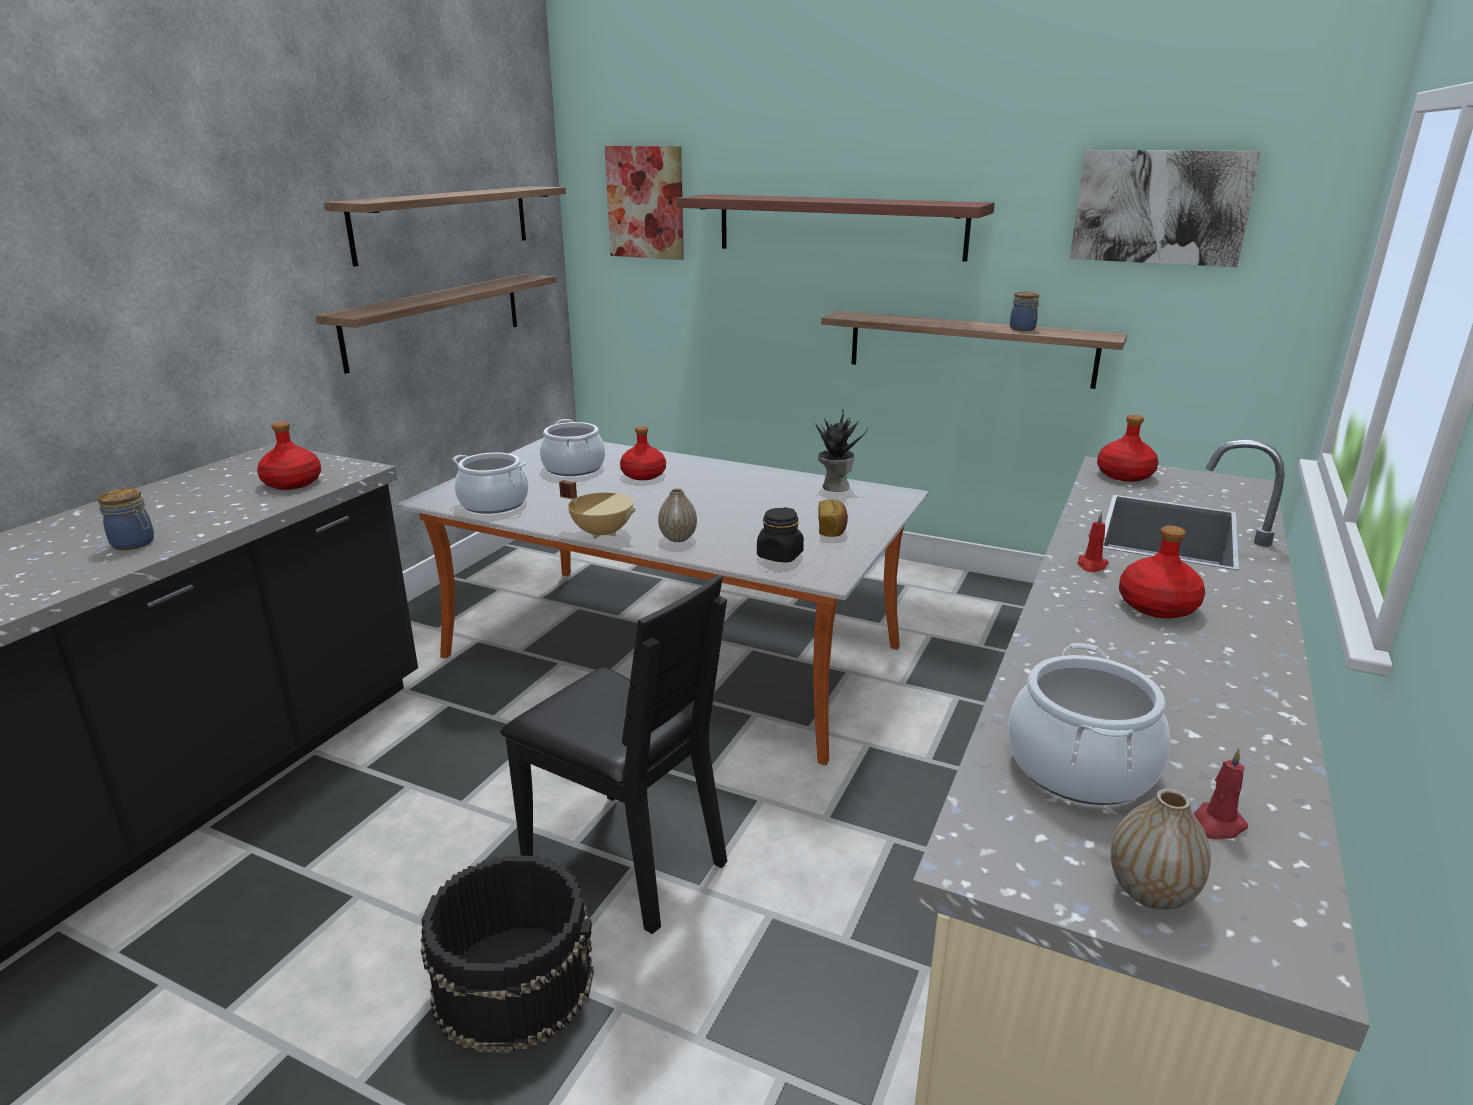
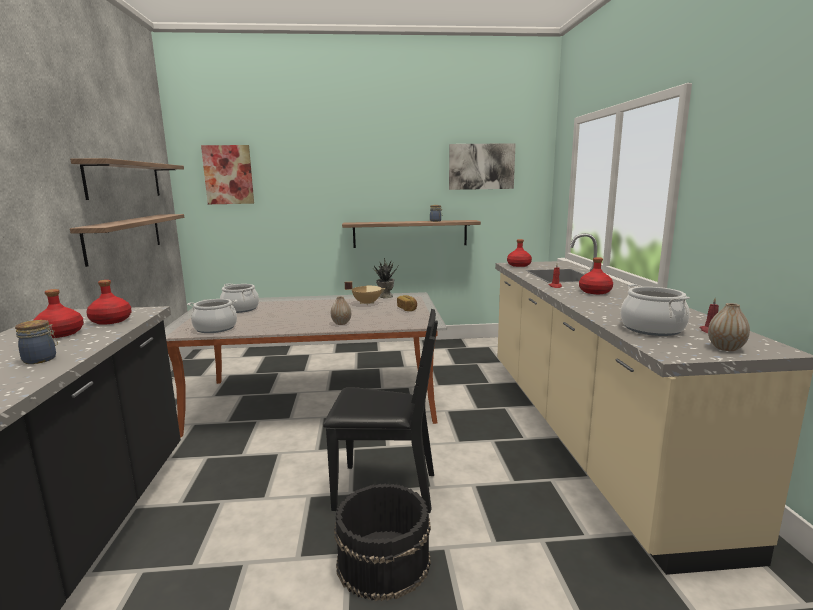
camera: 30 degrees left, 10 degrees down
beige cooking pot [559,480,636,539] -> beige cooking pot moved to [345,282,386,305]
red bottle [620,426,666,480] -> red bottle moved to [33,289,84,338]
shelf [676,194,995,262] -> none
black jar [757,507,804,563] -> none

